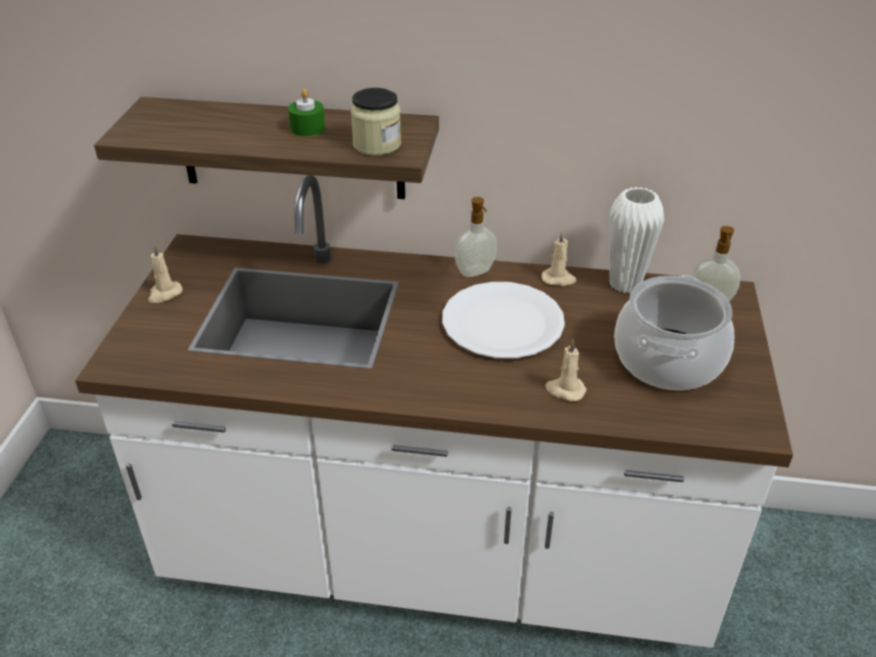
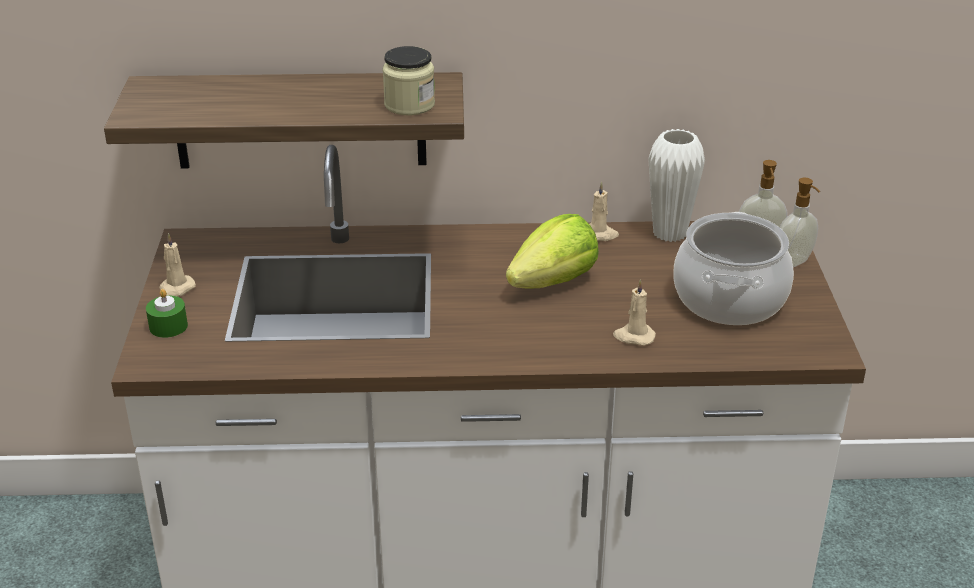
camera: 10 degrees left, 5 degrees down
green candle [288,89,325,137] -> green candle moved to [146,289,188,338]
white plate [442,282,565,359] -> lettuce [506,214,599,289]
soap dispenser [455,197,497,277] -> soap dispenser moved to [780,178,820,267]

